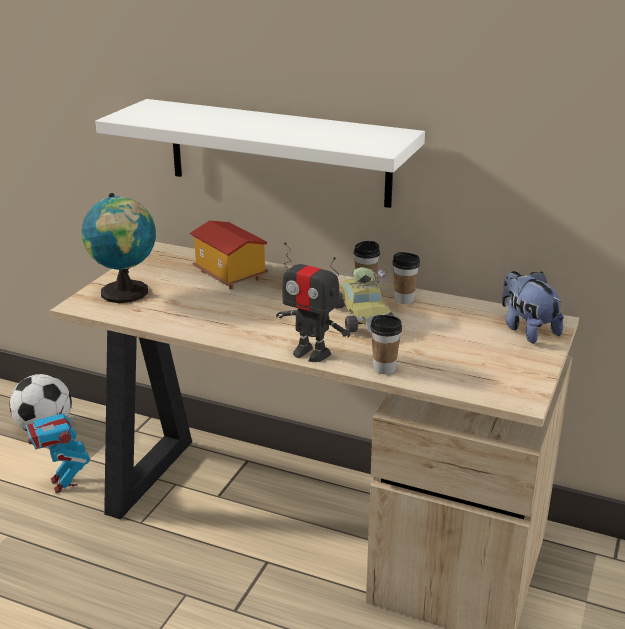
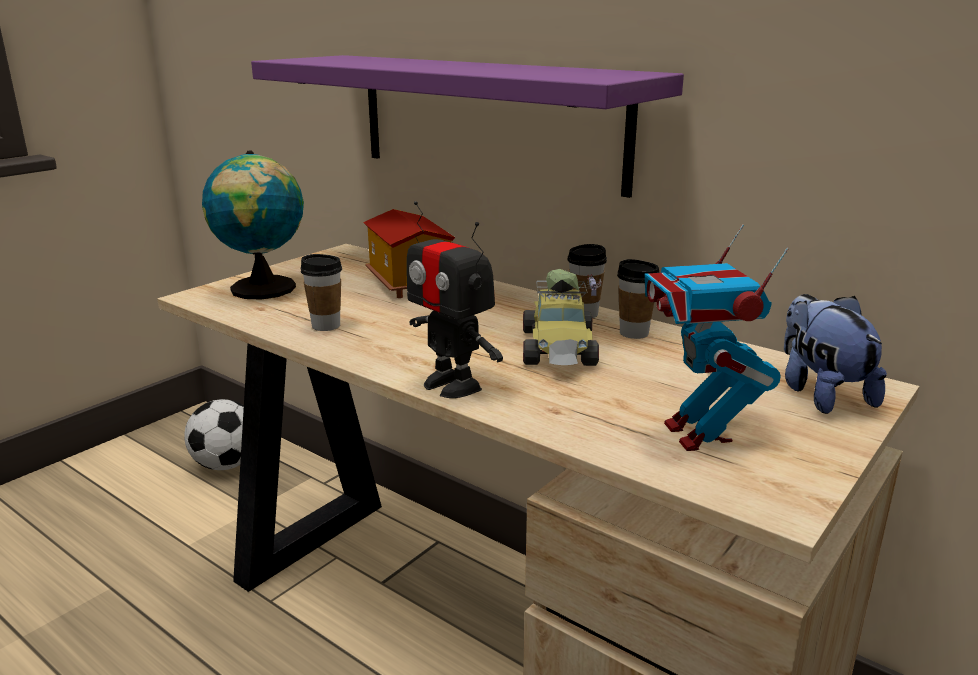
camera: 15 degrees right, 5 degrees down
toy robot [25,397,90,493] -> toy robot moved to [645,224,788,451]
white shelf [95,99,425,208] -> purple shelf [251,55,684,198]
cup [370,315,402,374] -> cup moved to [300,254,342,331]

